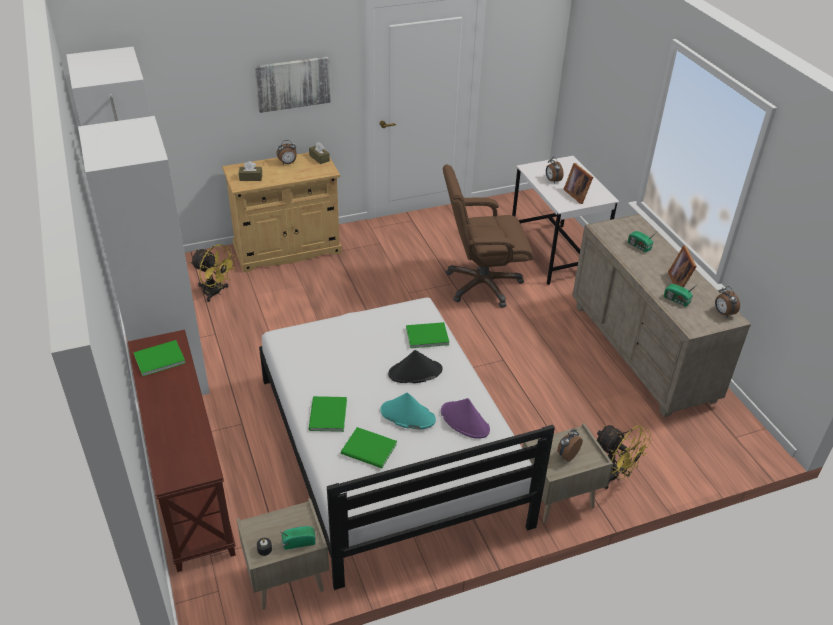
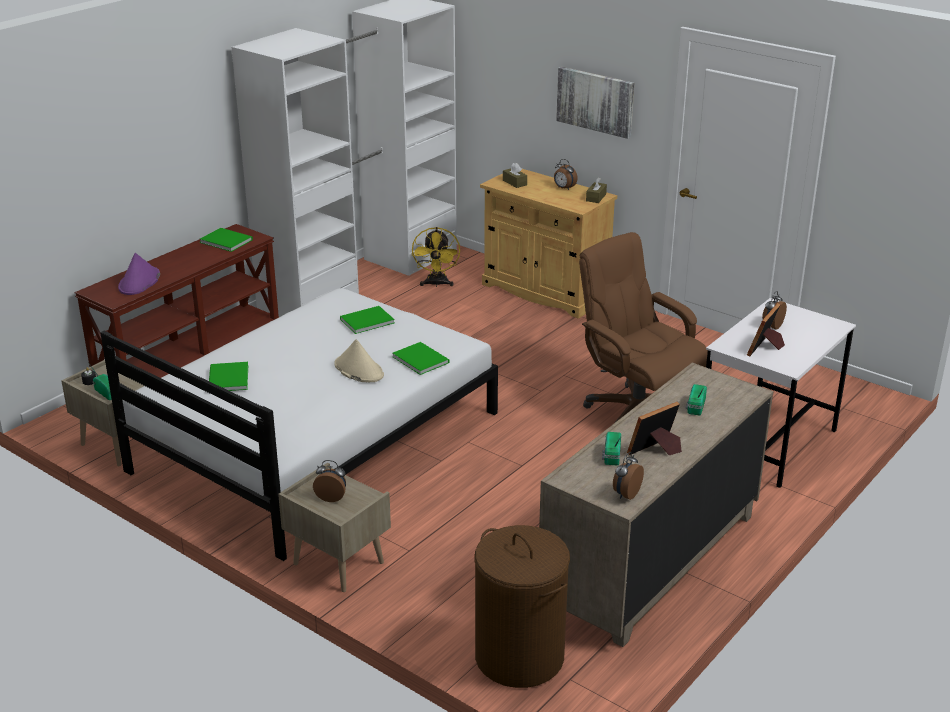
camera: 60 degrees right, 10 degrees down
green book [309,396,347,432] -> green book moved to [340,306,395,334]
turquoise hat [380,393,436,430] -> none
black hat [388,350,442,383] -> beige hat [335,339,384,382]
purple hat [441,398,490,439] -> purple hat moved to [118,253,160,295]
yellow fan [597,425,652,489] -> none
none -> brown laundry basket [475,525,570,688]

